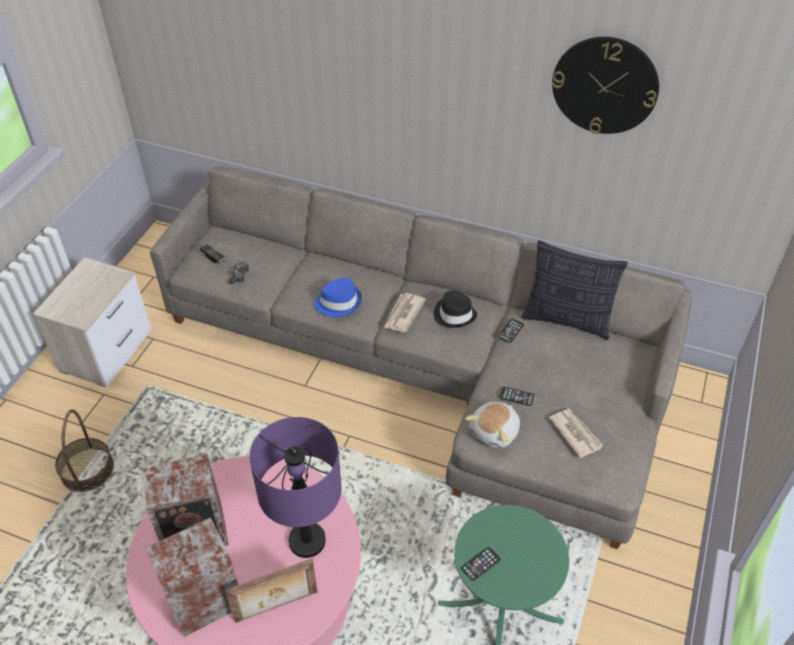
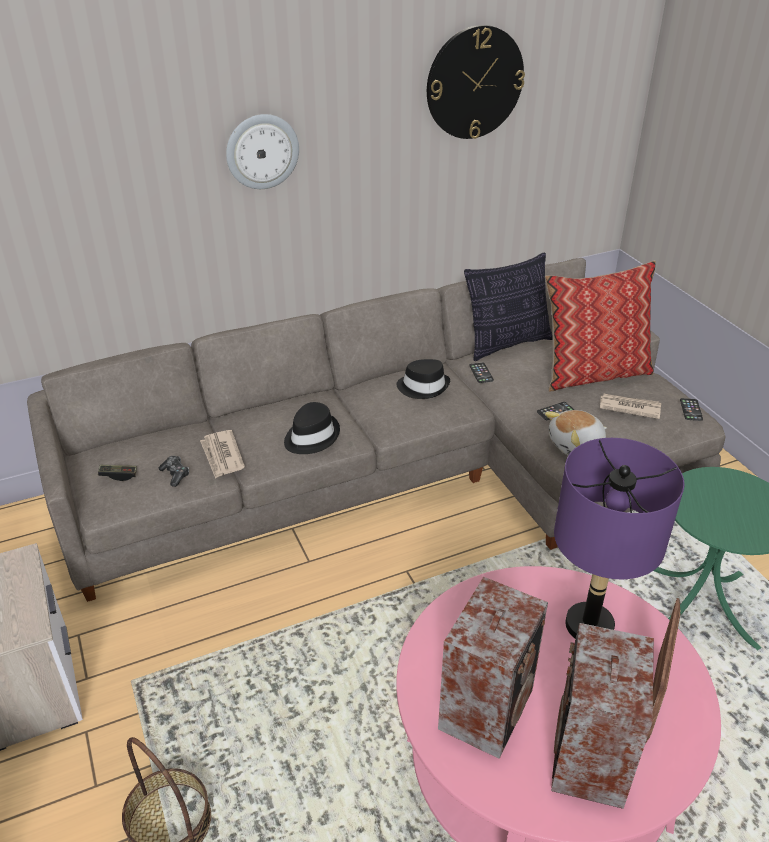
camera: 45 degrees left, 10 degrees down
blue hat [314,278,362,317] -> black hat [284,402,340,454]
newspaper [384,293,426,332] -> newspaper moved to [200,430,245,479]
phone [461,547,501,581] -> phone moved to [680,398,703,421]
plush toy [465,402,520,448] -> plush toy turned 75 degrees clockwise [545,410,607,455]
none -> wall clock [226,114,299,189]
none -> pillow [545,260,656,392]

